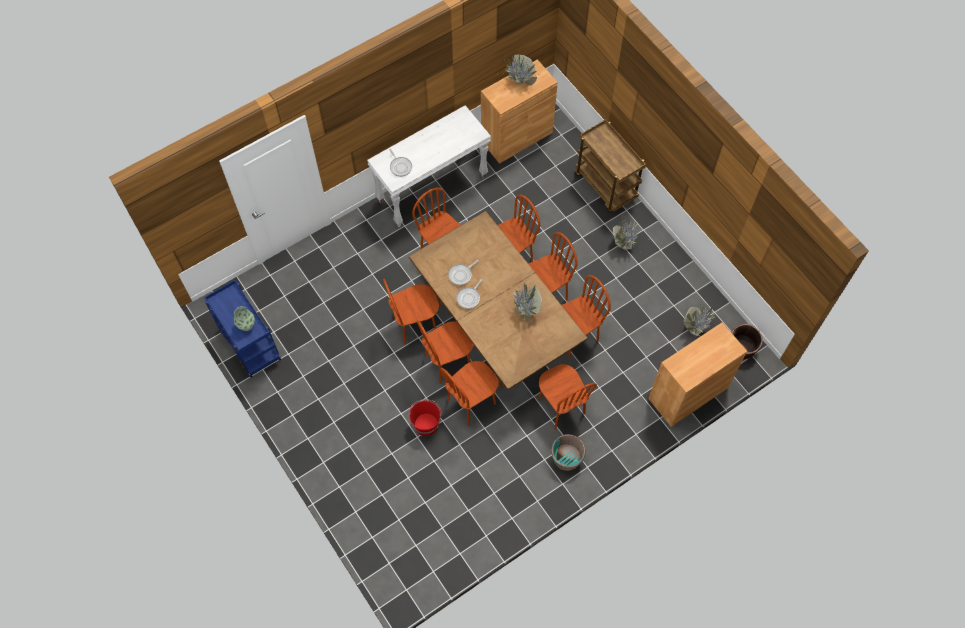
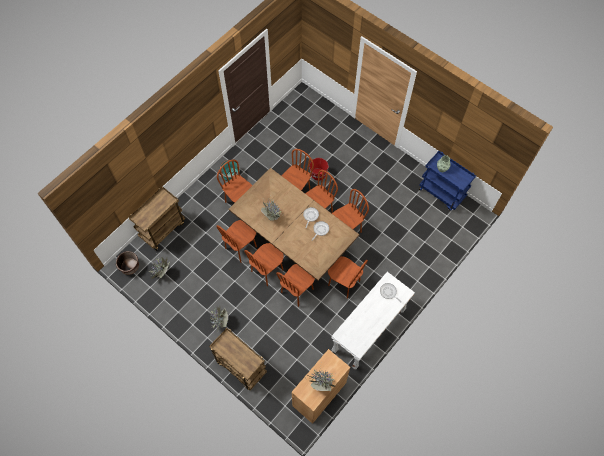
camera: 165 degrees right, 0 degrees up
brown cabinet [648,322,747,427] -> brown cart [128,186,185,251]

